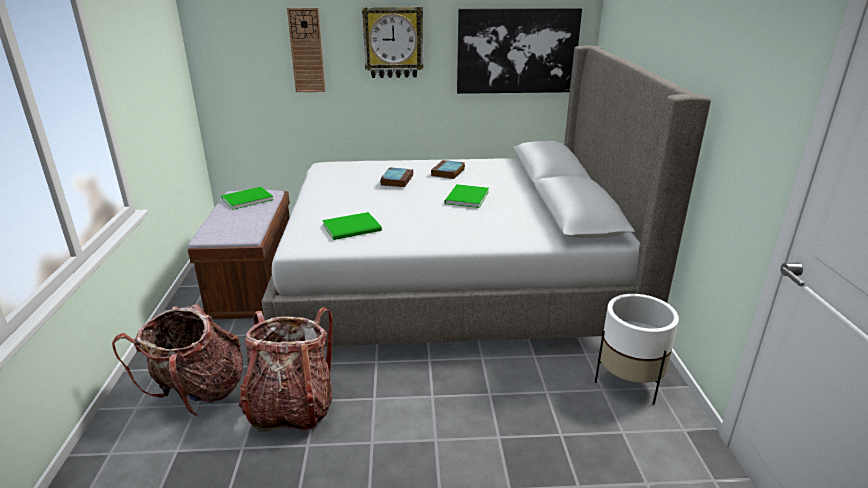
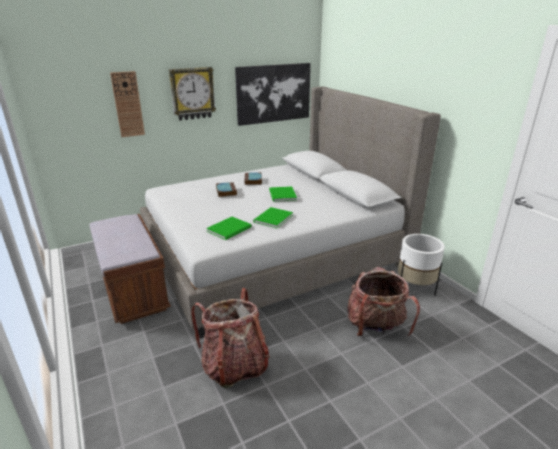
camera: 25 degrees left, 0 degrees up
backpack [112,304,243,416] -> backpack moved to [347,267,420,336]
green book [221,187,273,210] -> green book moved to [253,207,293,228]

